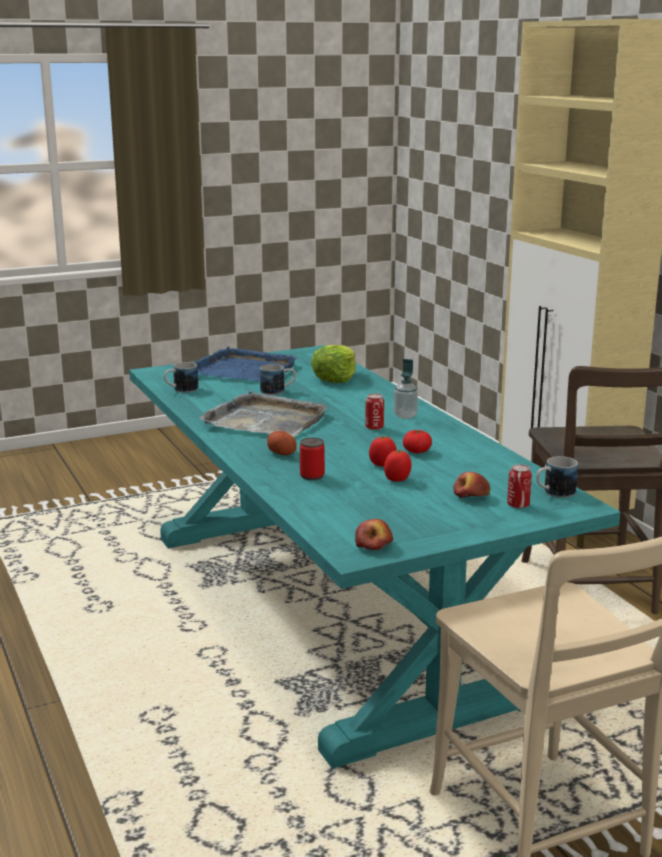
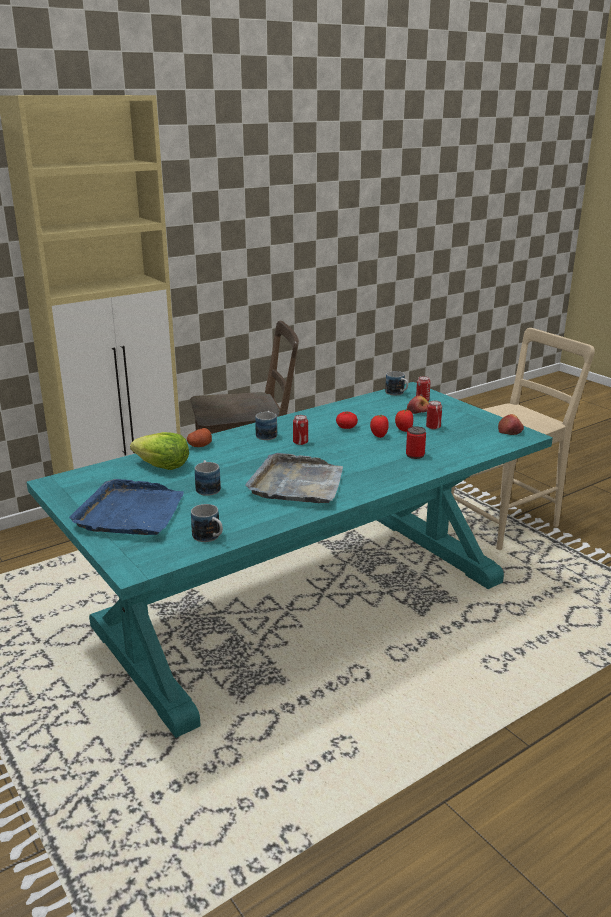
camera: 100 degrees left, 5 degrees up
potato [267,431,297,455] -> potato moved to [187,428,212,447]
soap dispenser [394,359,418,419] -> mug [255,411,277,440]
none -> can [426,401,442,429]

